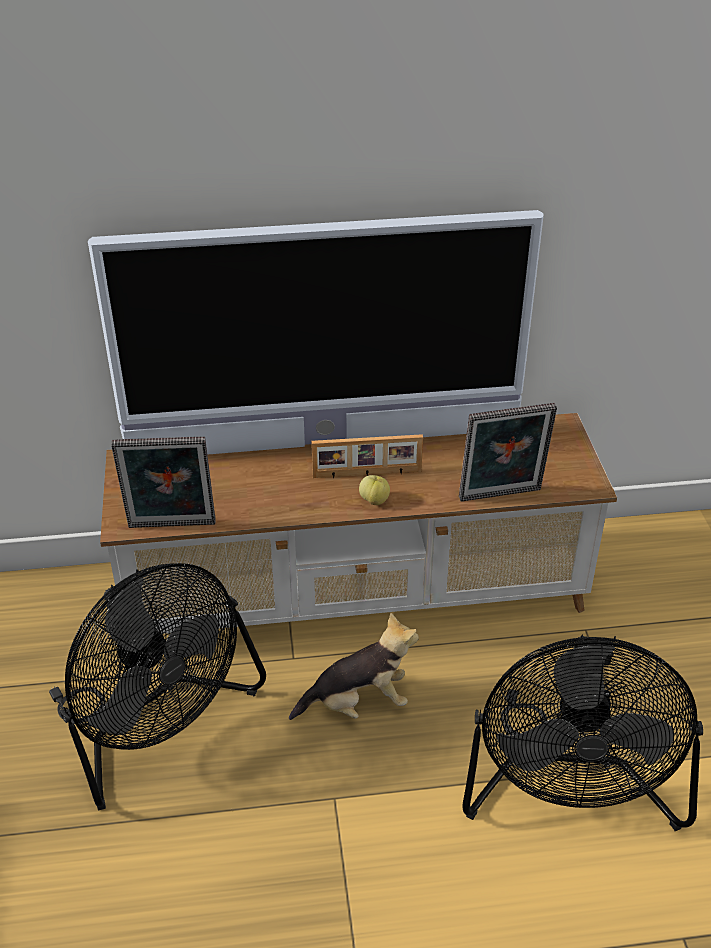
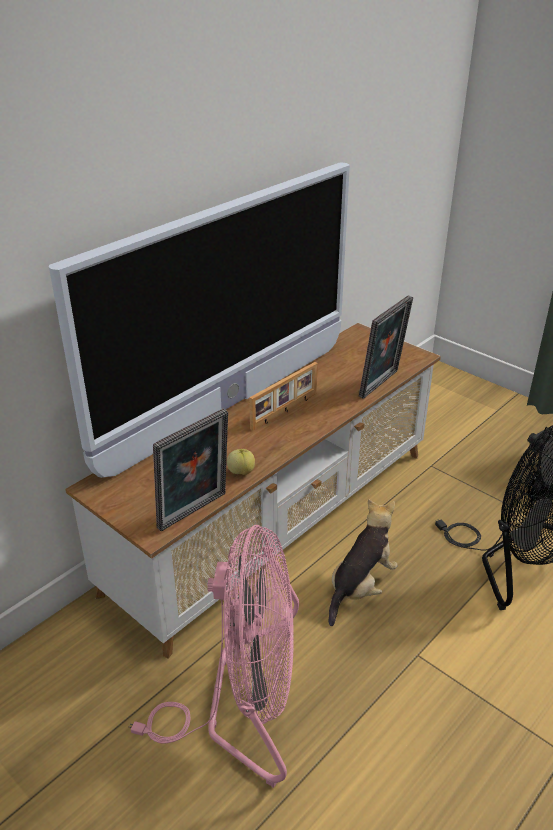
camera: 40 degrees left, 5 degrees down
black fan [49,563,266,810] -> pink fan [128,525,299,788]
apple [359,475,390,505] -> apple moved to [227,449,255,475]

